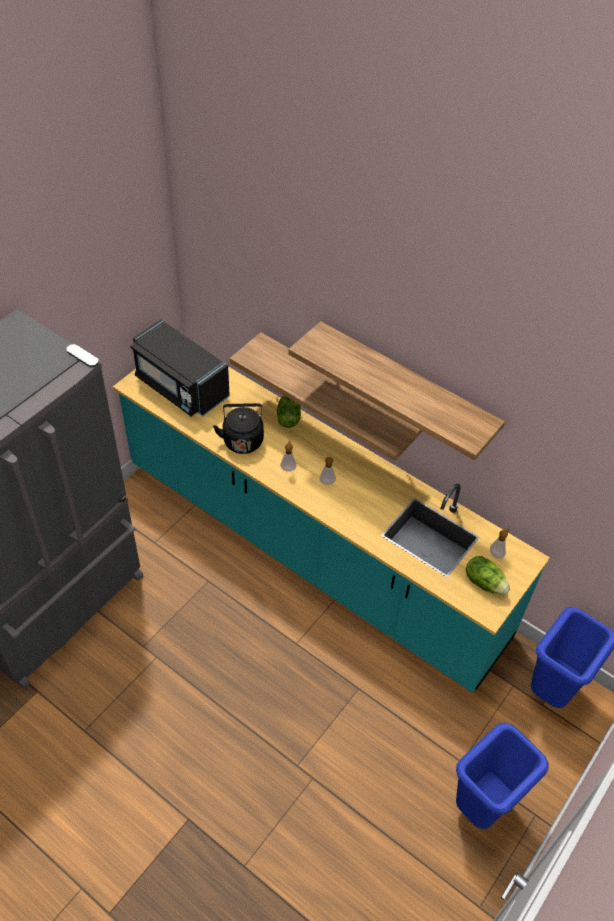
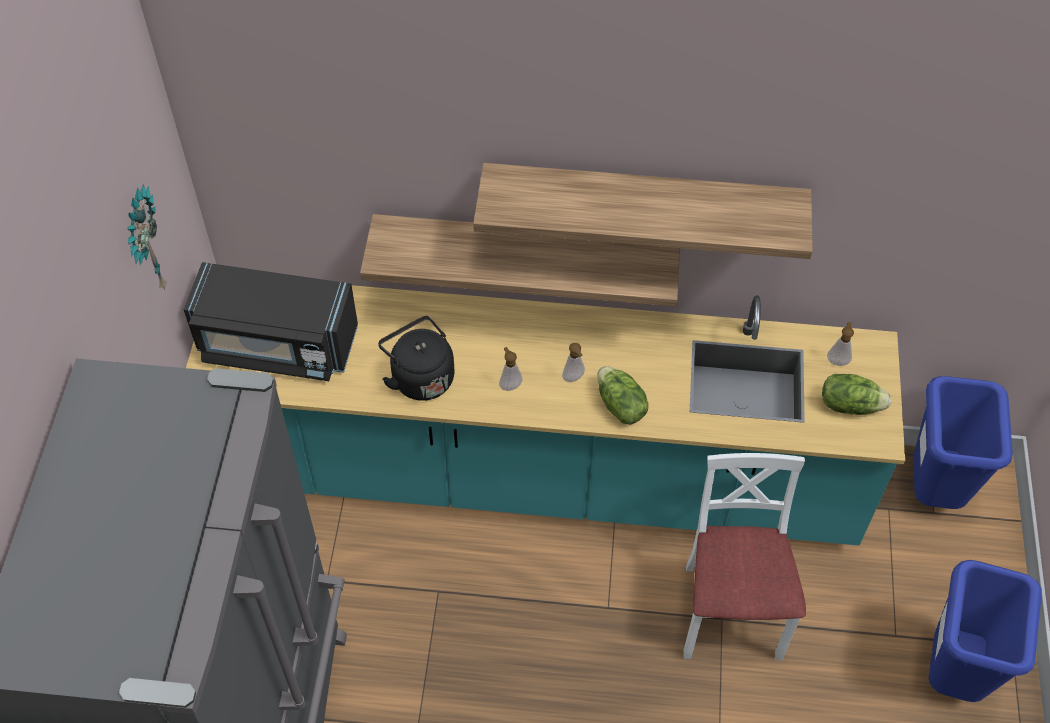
camera: 30 degrees left, 5 degrees up
lettuce [277,395,301,428] -> lettuce moved to [597,366,648,425]
none -> wall clock [127,184,166,290]
none -> white chair [684,453,806,660]

